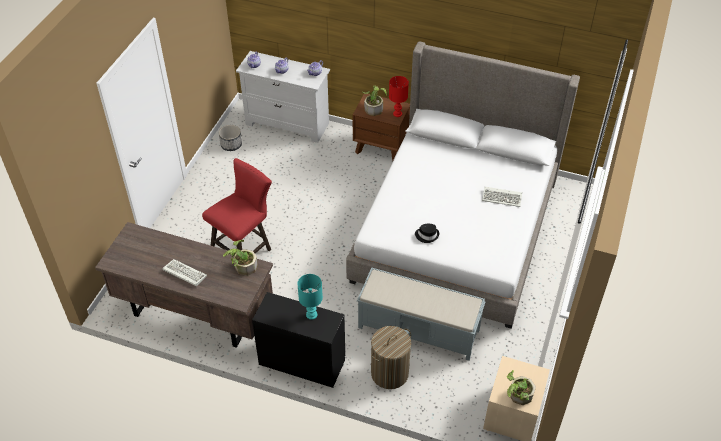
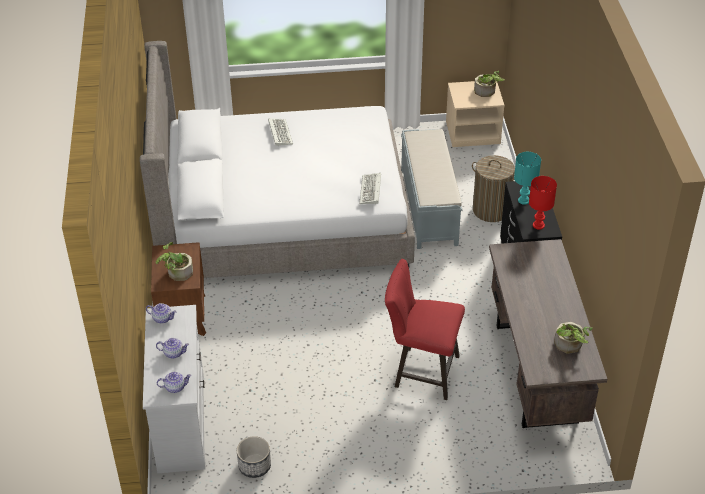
camera: 115 degrees left, 5 degrees down
keyboard [162,259,207,286] -> keyboard moved to [359,173,381,204]
potted plant [223,240,258,276] -> potted plant moved to [554,322,593,354]
red table lamp [389,76,409,117] -> red table lamp moved to [529,176,557,230]
black hat [415,224,439,243] -> none

